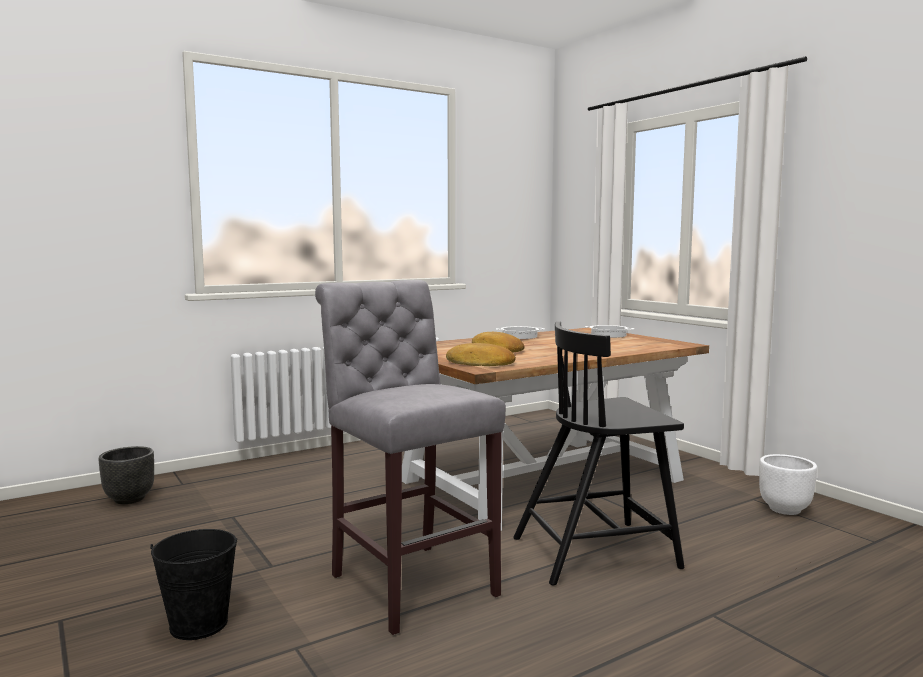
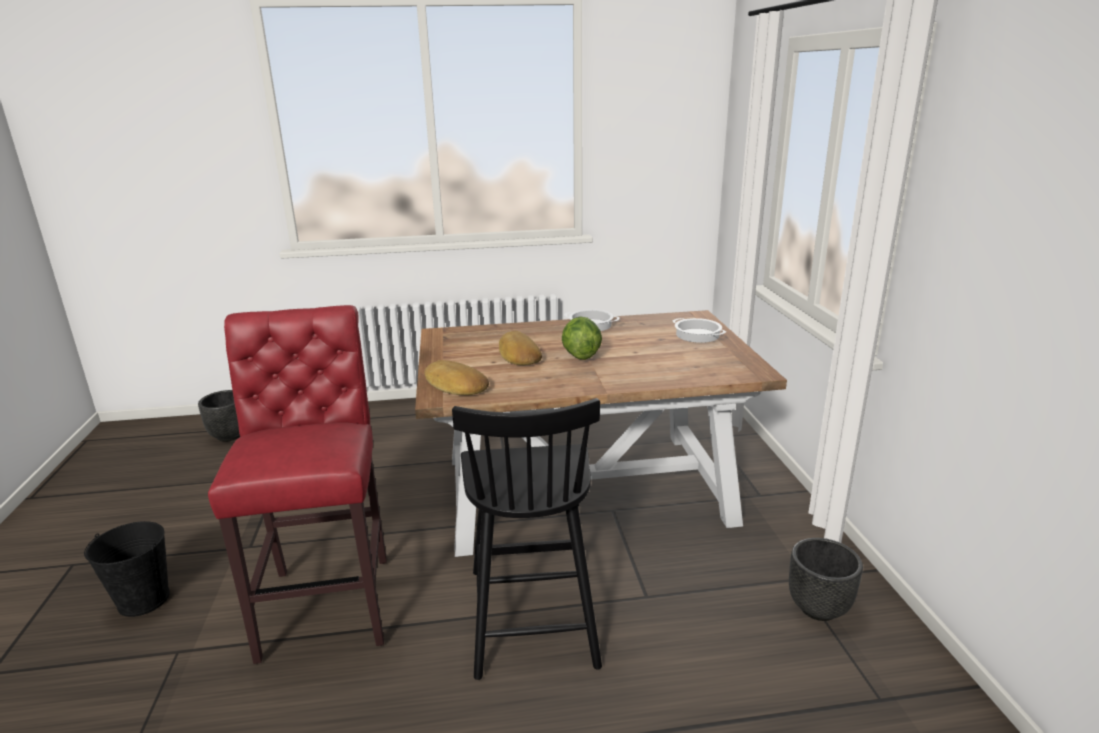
camera: 25 degrees right, 15 degrees up
grey stool [315,280,506,635] -> red stool [208,305,387,664]
black chair [513,322,685,586] -> black chair turned 105 degrees counterclockwise [452,398,602,680]
white planter [759,454,817,515] -> black planter [789,538,863,621]
none -> lettuce [562,316,602,360]

